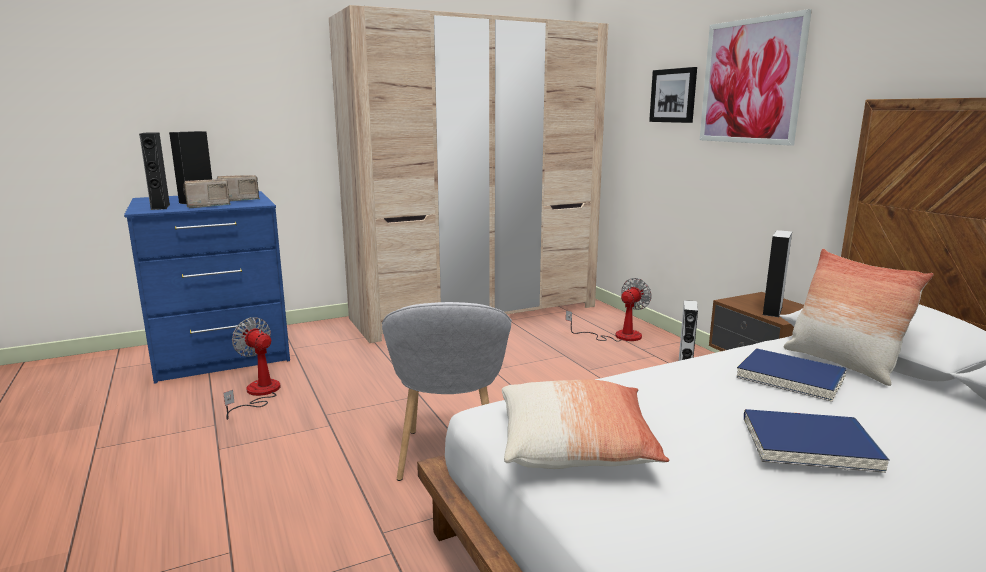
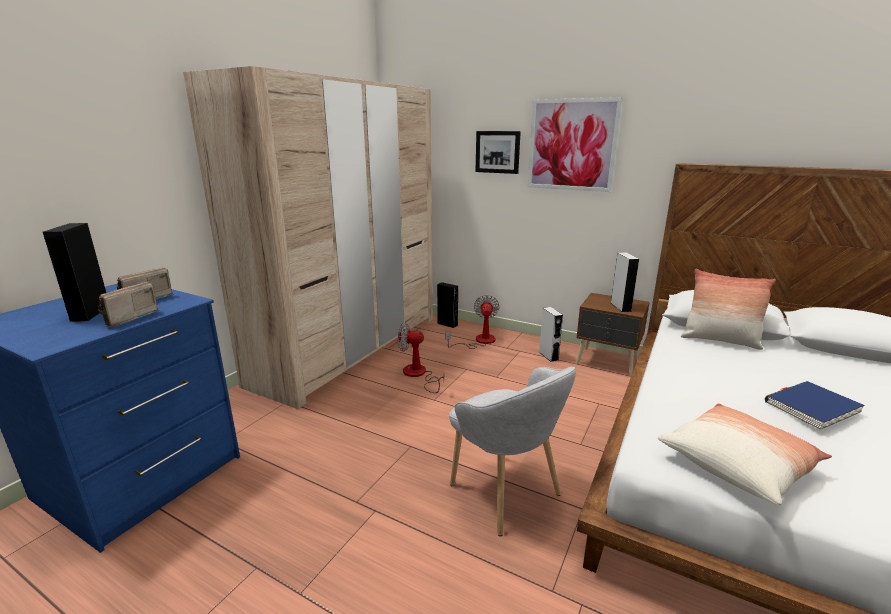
camera: 35 degrees left, 5 degrees up
black speaker [139,132,170,210] -> black speaker moved to [437,282,458,328]
fan [223,317,280,420] -> fan moved to [398,323,445,393]
blue book [737,348,847,402] -> none

